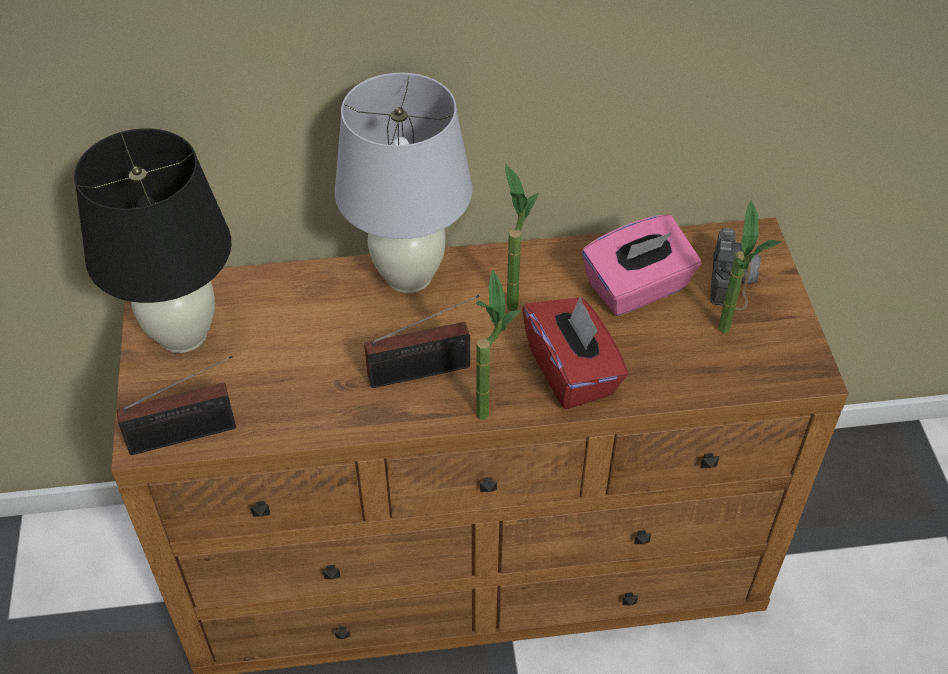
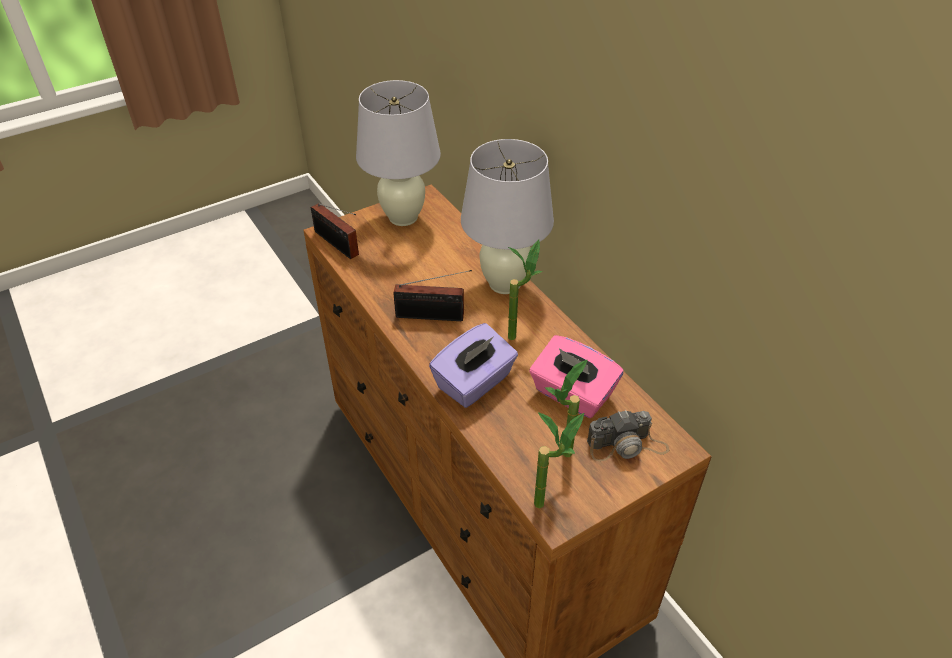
camera: 65 degrees right, 5 degrees down
black table lamp [74,128,231,353] -> white table lamp [356,80,441,226]
radio [364,295,479,388] -> radio turned 45 degrees counterclockwise [393,270,472,321]
potted plant [475,270,521,420] -> potted plant moved to [534,412,584,508]
red tissue box [522,295,628,409] -> purple tissue box [429,323,518,408]

